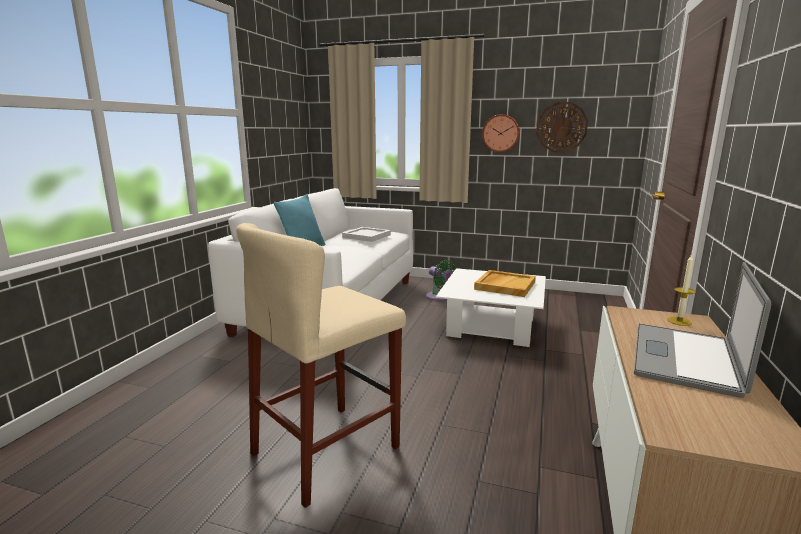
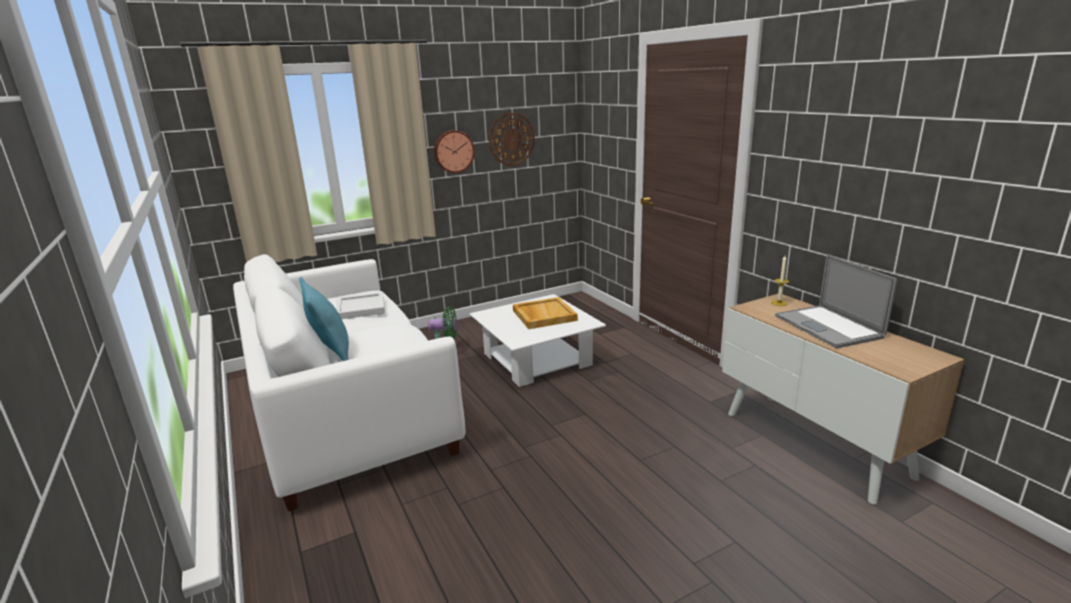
camera: 45 degrees left, 5 degrees up
beige stool [236,223,406,508] -> none

